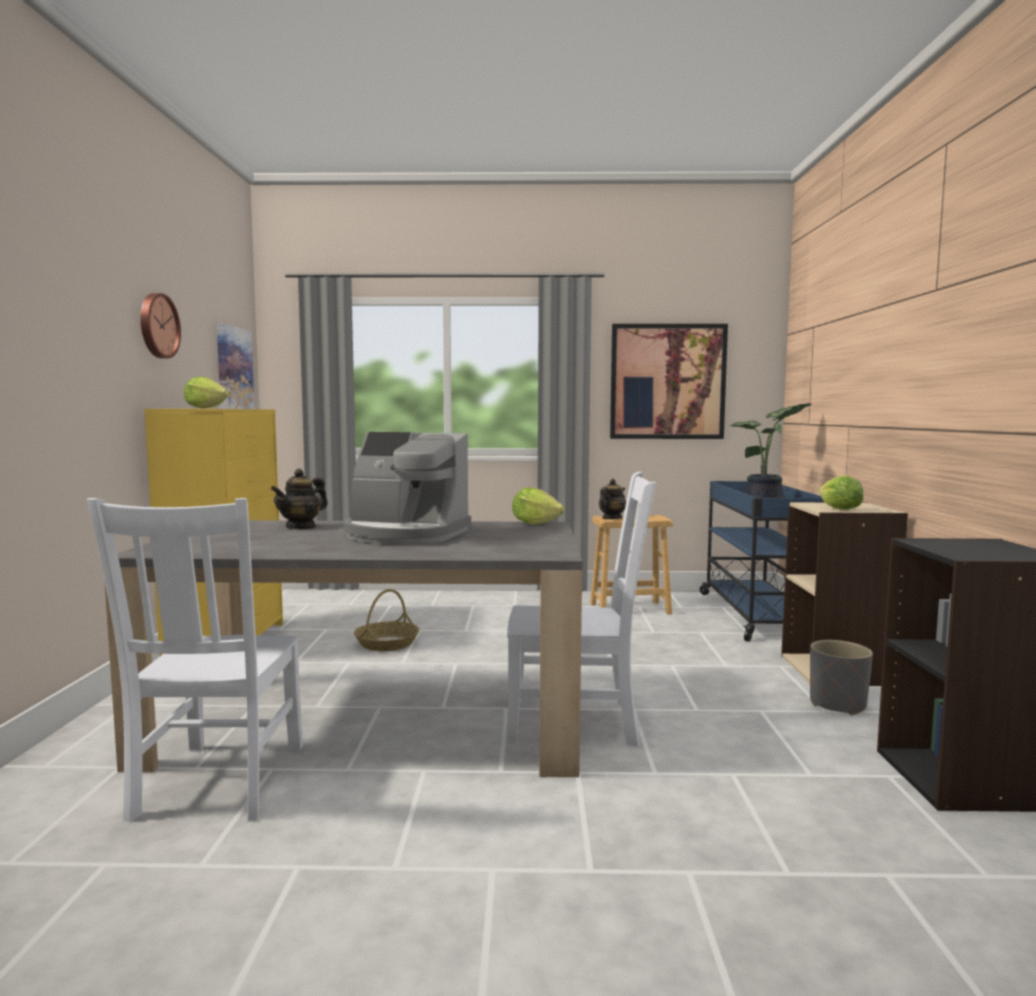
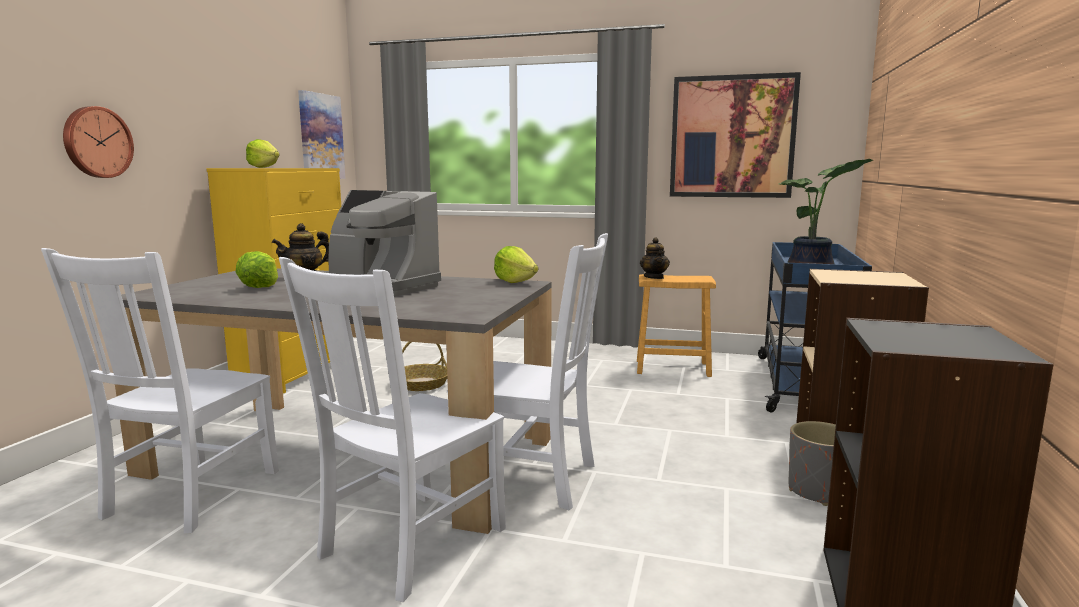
camera: 15 degrees right, 5 degrees up
wall clock [140,293,181,358] -> wall clock moved to [63,106,134,178]
teapot [599,479,626,519] -> teapot turned 120 degrees clockwise [640,237,670,279]
lettuce [818,476,864,510] -> lettuce moved to [236,251,278,288]
none -> white chair [279,257,506,602]

